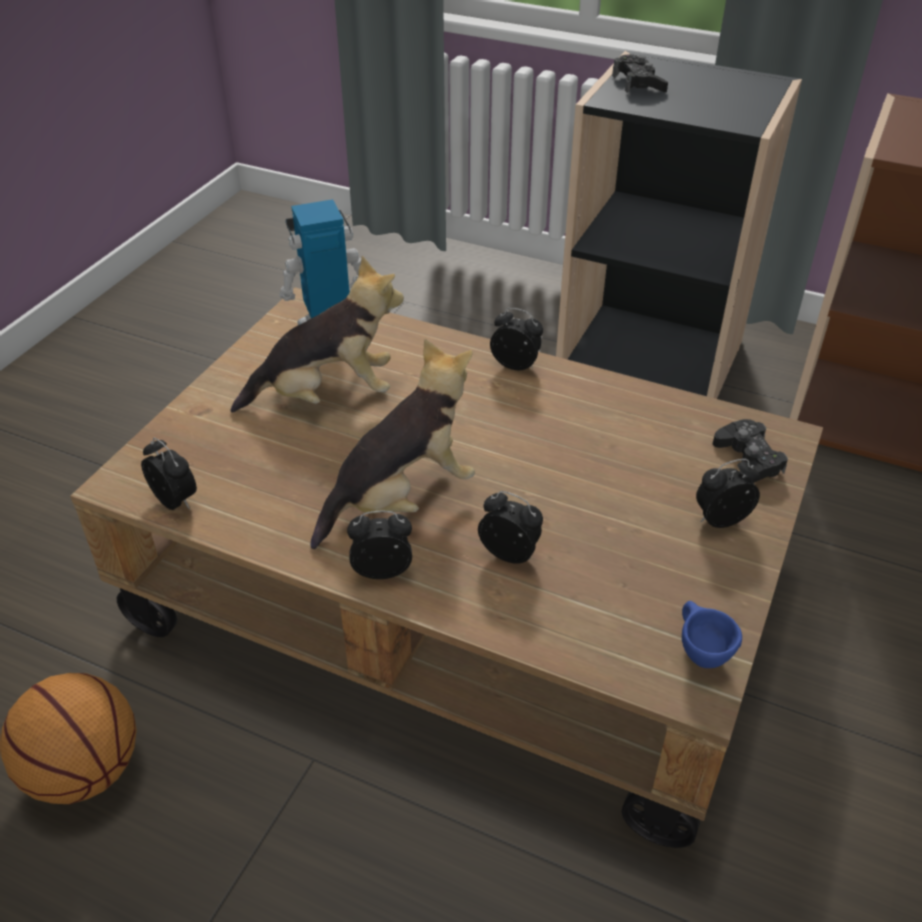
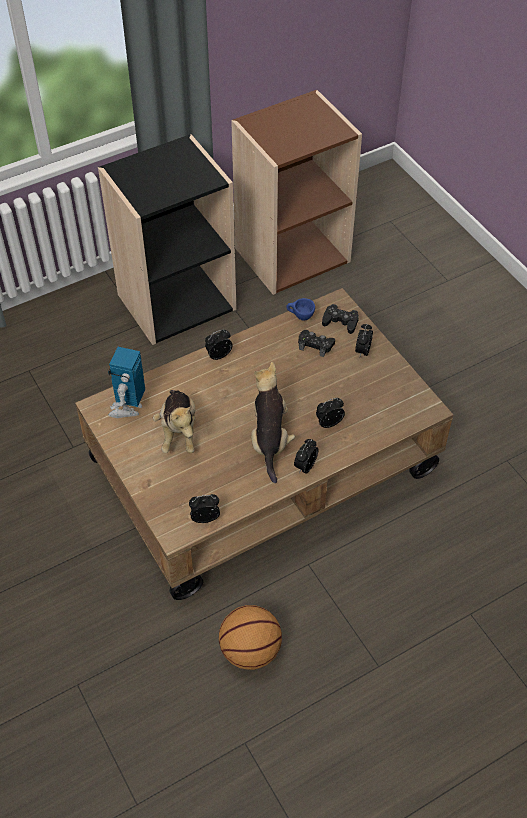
camera: 55 degrees left, 10 degrees up
plush toy [231,256,404,413] -> plush toy turned 150 degrees clockwise [153,390,195,453]
black game controller [612,55,668,93] -> black game controller moved to [298,330,335,357]
blue cup [682,601,742,668] -> blue cup moved to [286,298,315,321]

